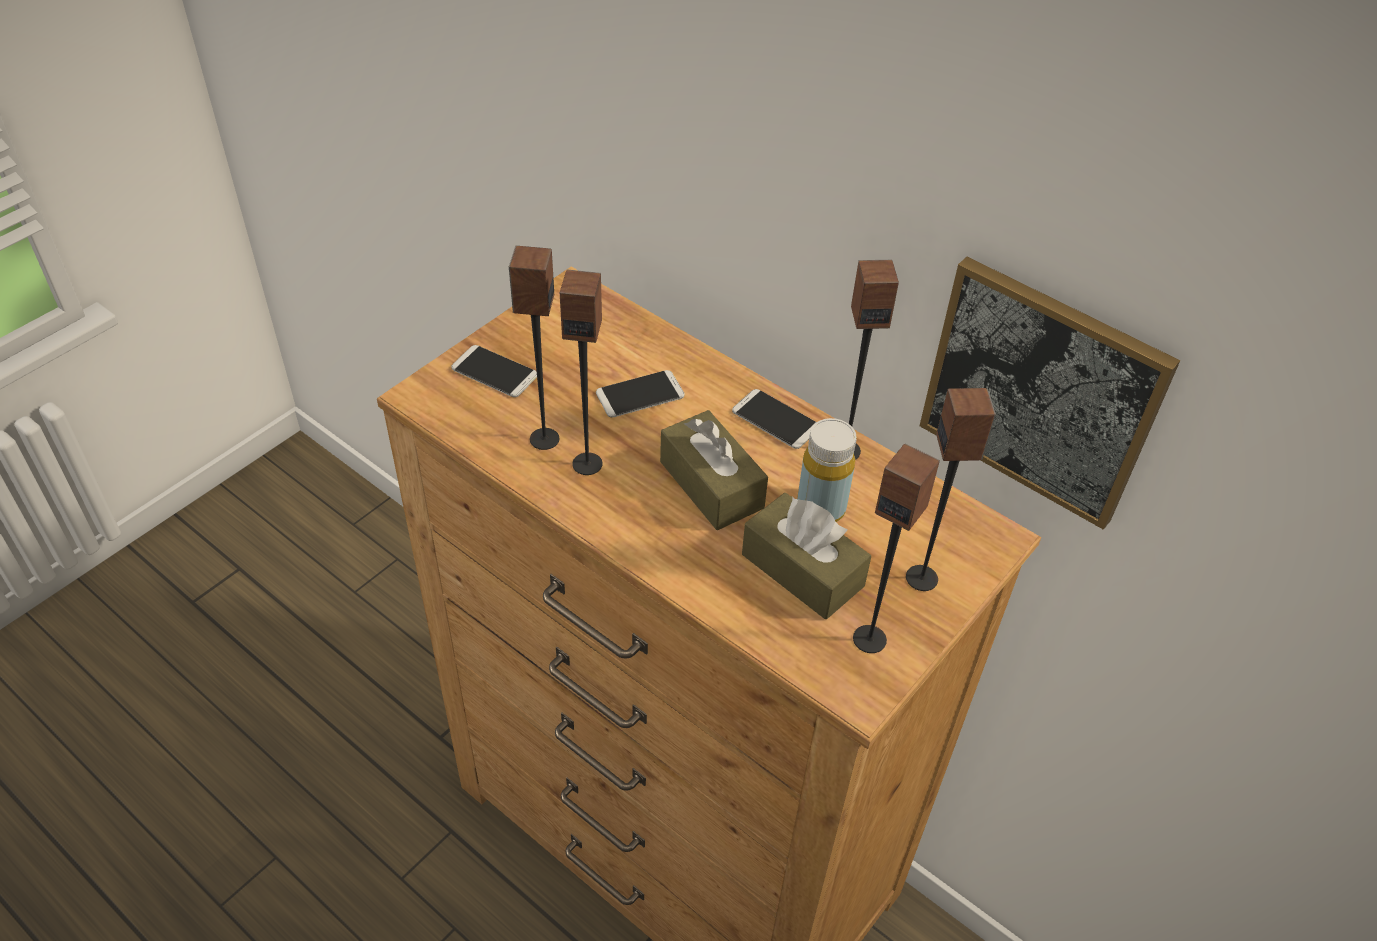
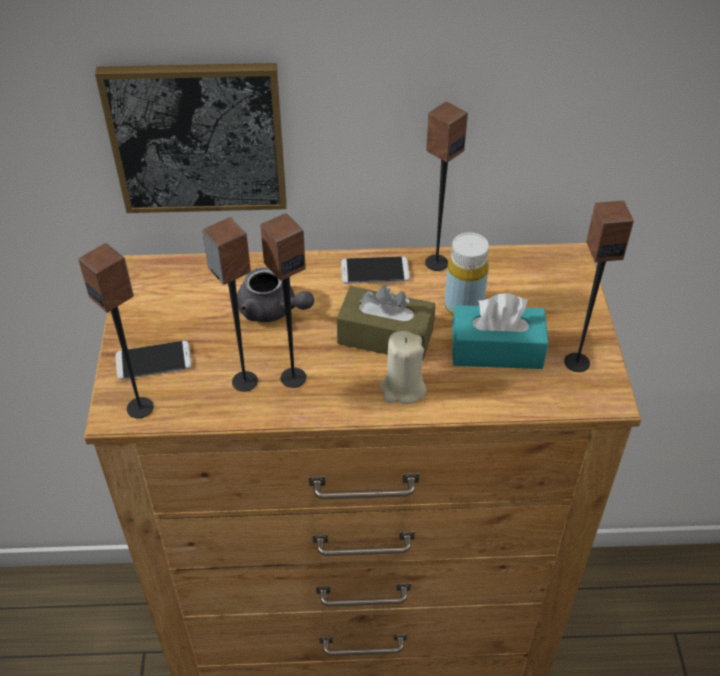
camera: 40 degrees left, 0 degrees up
phone [596,370,684,417] -> grey teapot [237,267,314,322]
brown tissue box [742,493,871,619] -> turquoise tissue box [452,293,549,369]
speaker [906,388,996,591] -> speaker moved to [78,243,154,418]
picture [919,257,1180,529] -> picture moved to [95,63,287,213]
none -> beige candle [380,331,426,404]

